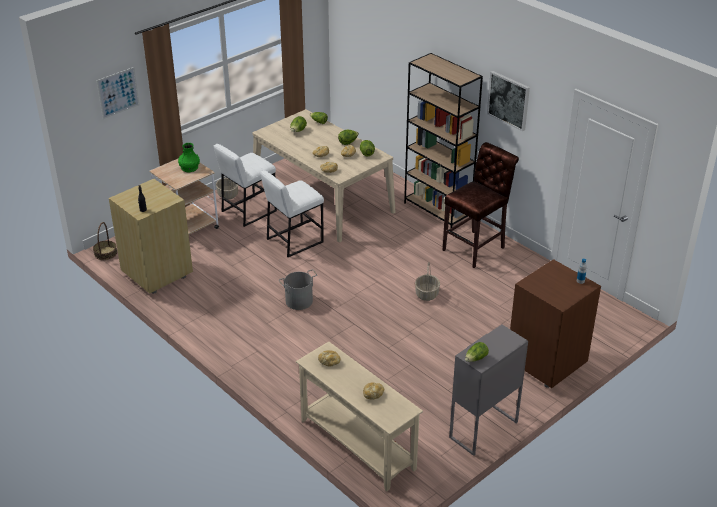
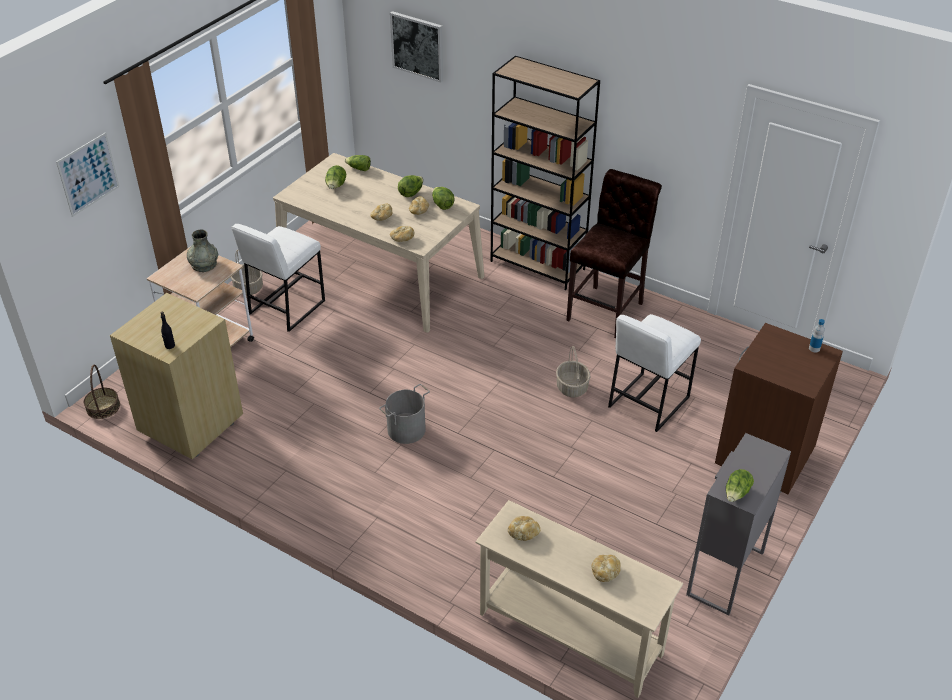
camera: 15 degrees left, 5 degrees up
green vase [178,143,200,172] -> grey vase [187,230,218,272]
white chair [260,170,324,257] -> white chair moved to [608,314,701,432]
picture [487,71,530,131] -> picture moved to [390,11,443,83]

